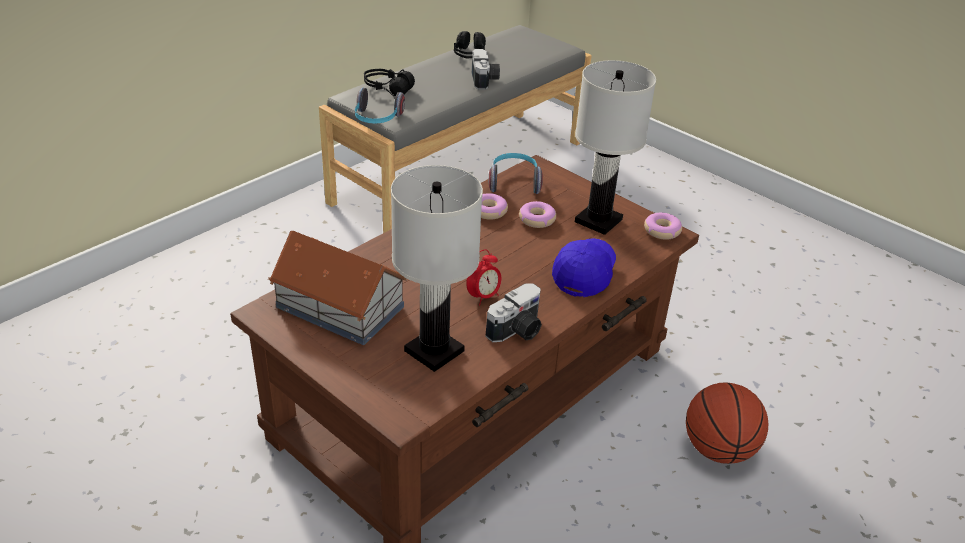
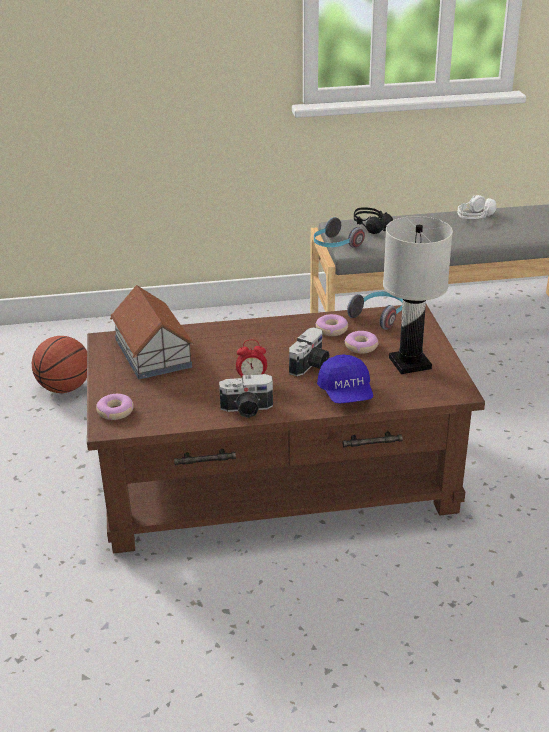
camera: 40 degrees right, 5 degrees down
white table lamp [391,165,483,372] -> none
black headphones [454,31,486,58] -> white headphones [457,195,497,219]
camera [471,49,500,90] -> camera moved to [289,327,330,376]
blue cap [552,238,616,297] -> blue cap turned 105 degrees clockwise [317,354,373,403]
donut [644,213,682,240] -> donut moved to [96,394,134,420]
basketball [686,382,768,464] -> basketball moved to [32,336,87,393]

